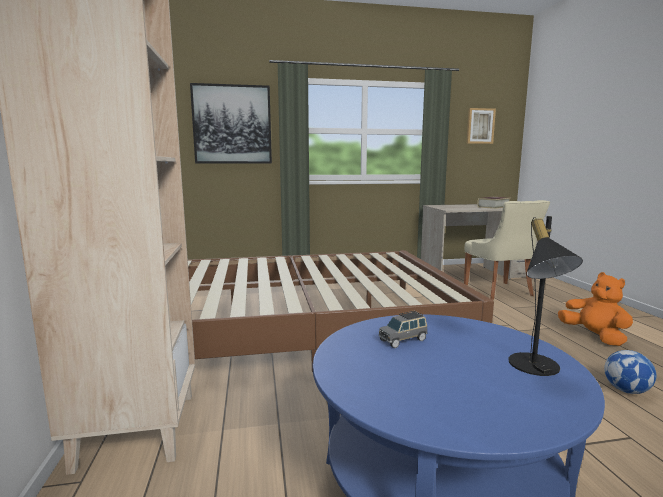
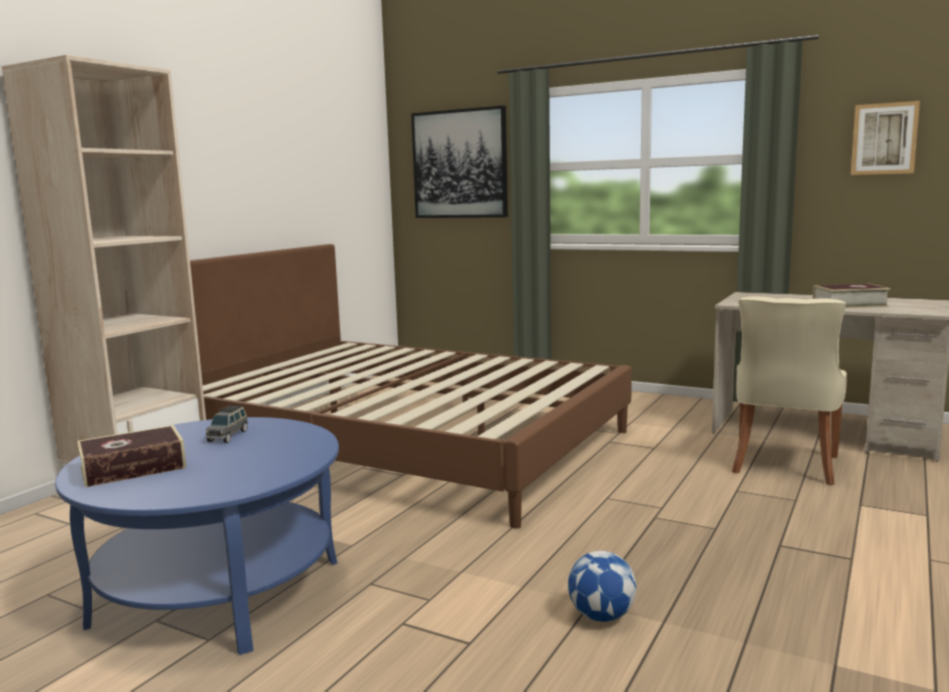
camera: 40 degrees right, 0 degrees up
grey toy car [379,311,427,348] -> grey toy car turned 90 degrees counterclockwise [206,405,248,443]
black table lamp [508,216,583,376] -> none
orange plush toy [558,272,633,346] -> none
none -> book [77,425,186,487]

